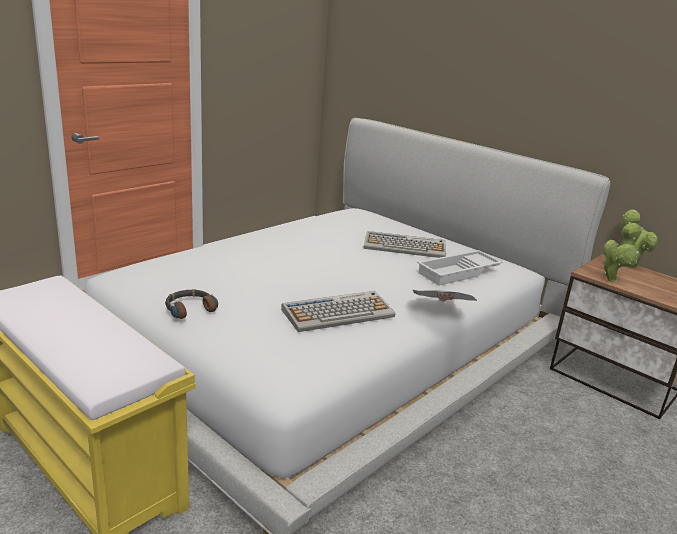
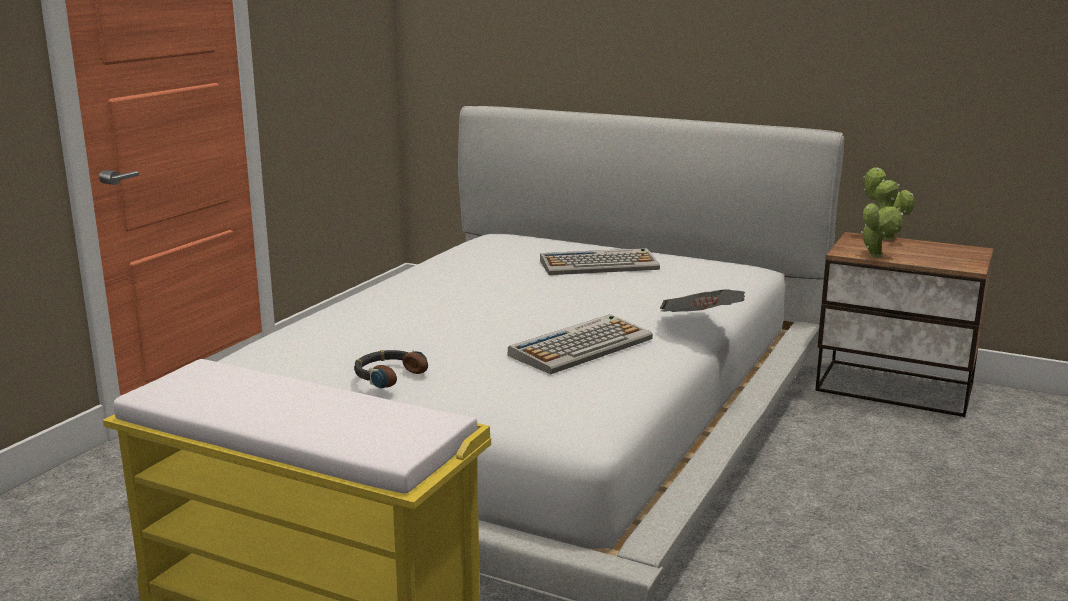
camera: 15 degrees left, 5 degrees down
white tray [417,250,503,286] -> none

